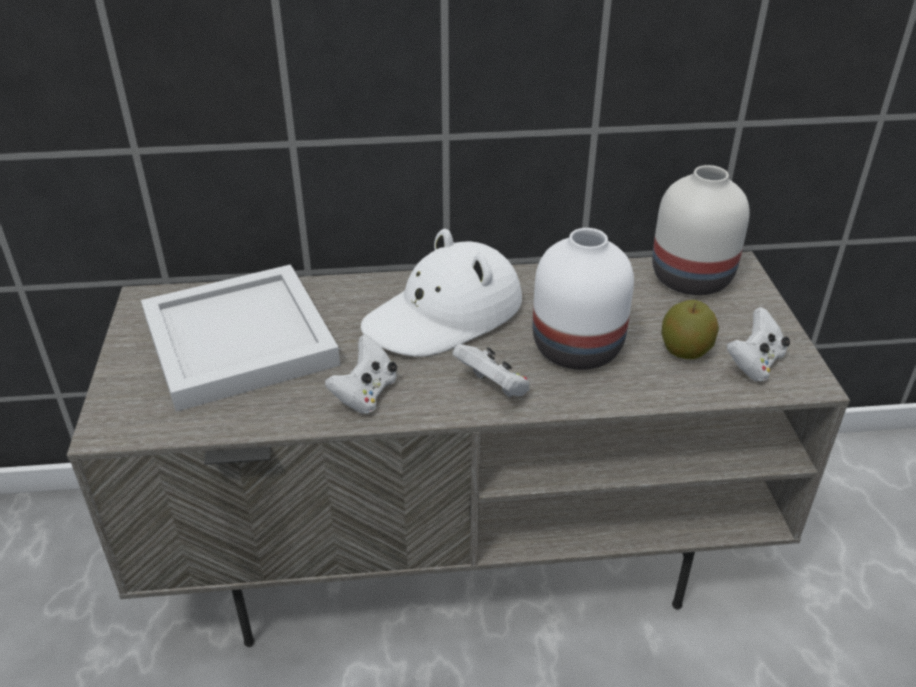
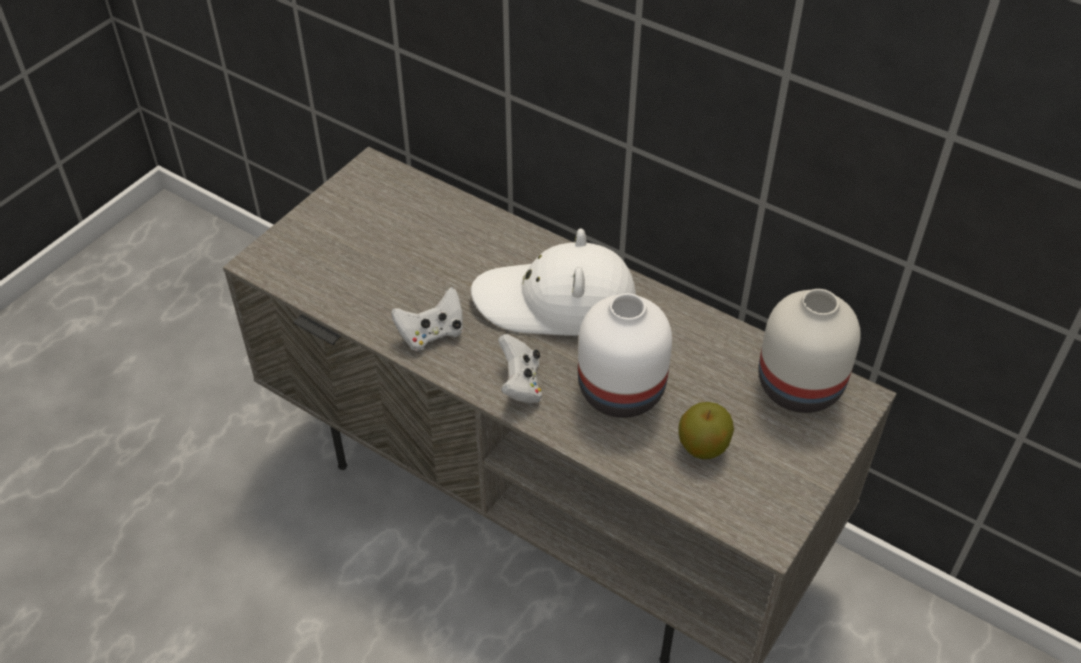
camera: 40 degrees right, 10 degrees up
white tray [141,264,340,412] -> none
white game controller [726,307,790,381] -> none

